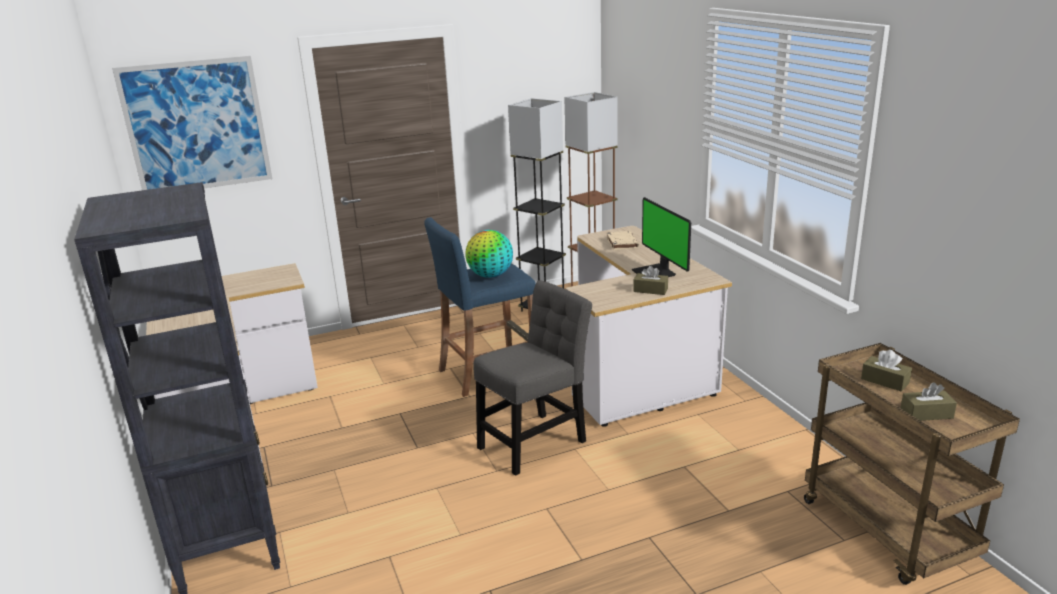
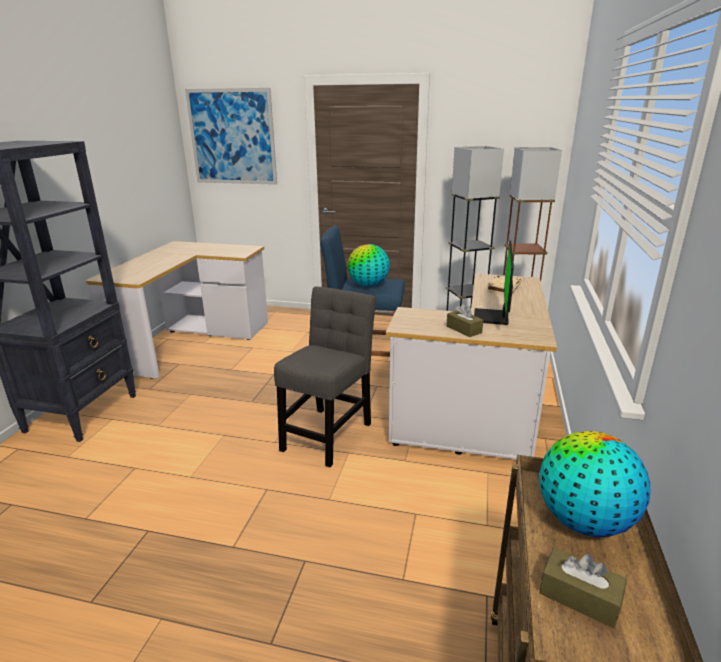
camera: 35 degrees right, 0 degrees up
grey chair [473,280,592,476] -> grey chair turned 60 degrees counterclockwise [274,286,376,467]
brown tissue box [861,350,912,391] -> globe [539,431,650,537]

